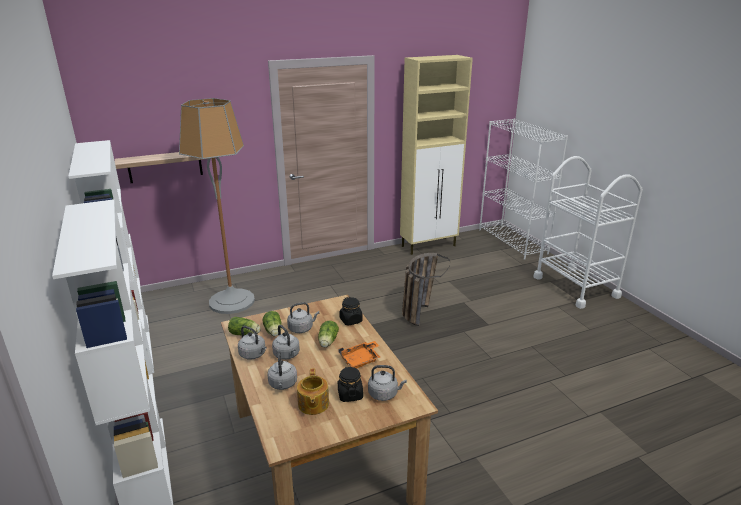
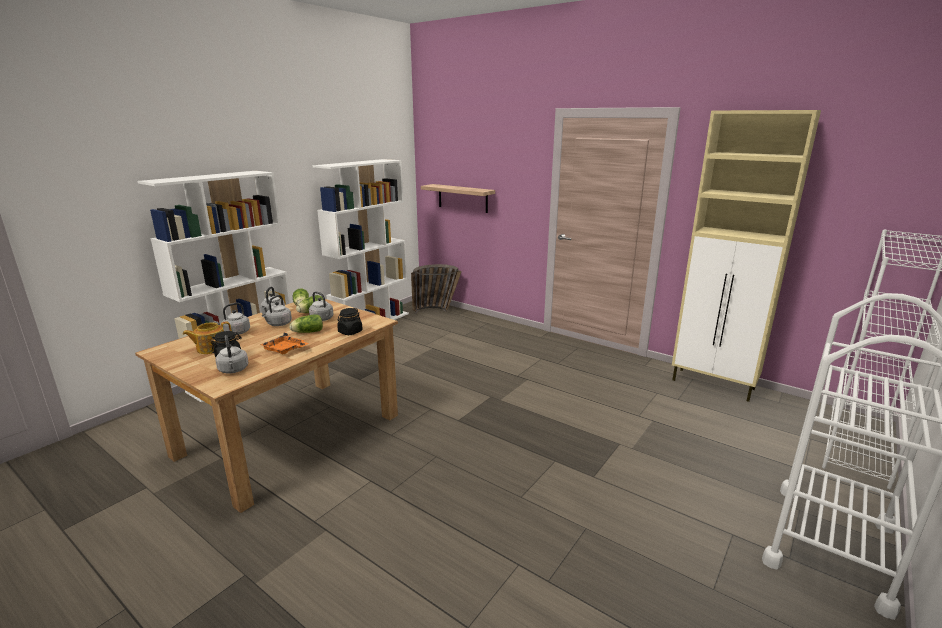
camera: 60 degrees right, 5 degrees down
floor lamp [179,98,255,314] -> none
basket [402,253,450,326] -> basket moved to [411,264,462,314]

